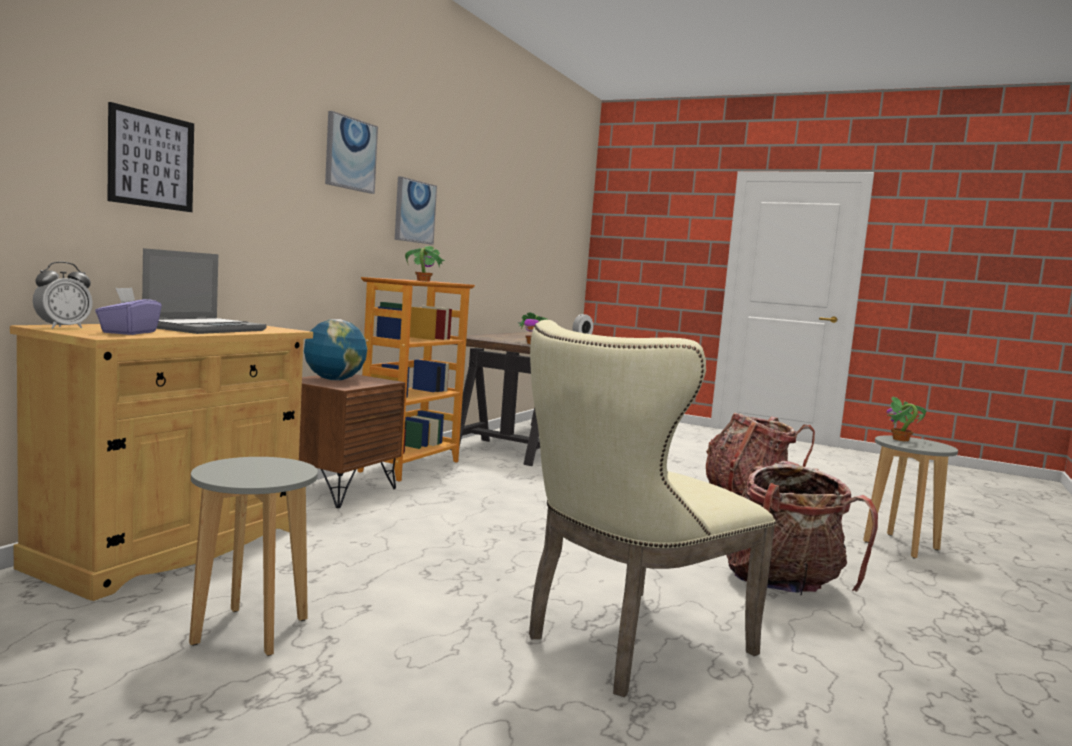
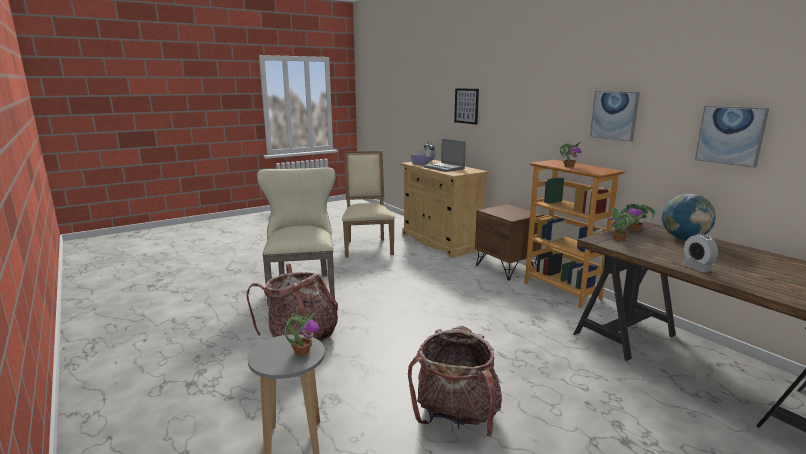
camera: 120 degrees right, 10 degrees up
grey stool [189,457,318,656] -> beige chair [342,151,395,258]
globe [304,319,367,380] -> globe moved to [662,193,716,240]
picture [325,111,378,194] -> picture moved to [695,106,769,168]
none -> potted plant [621,204,656,231]

